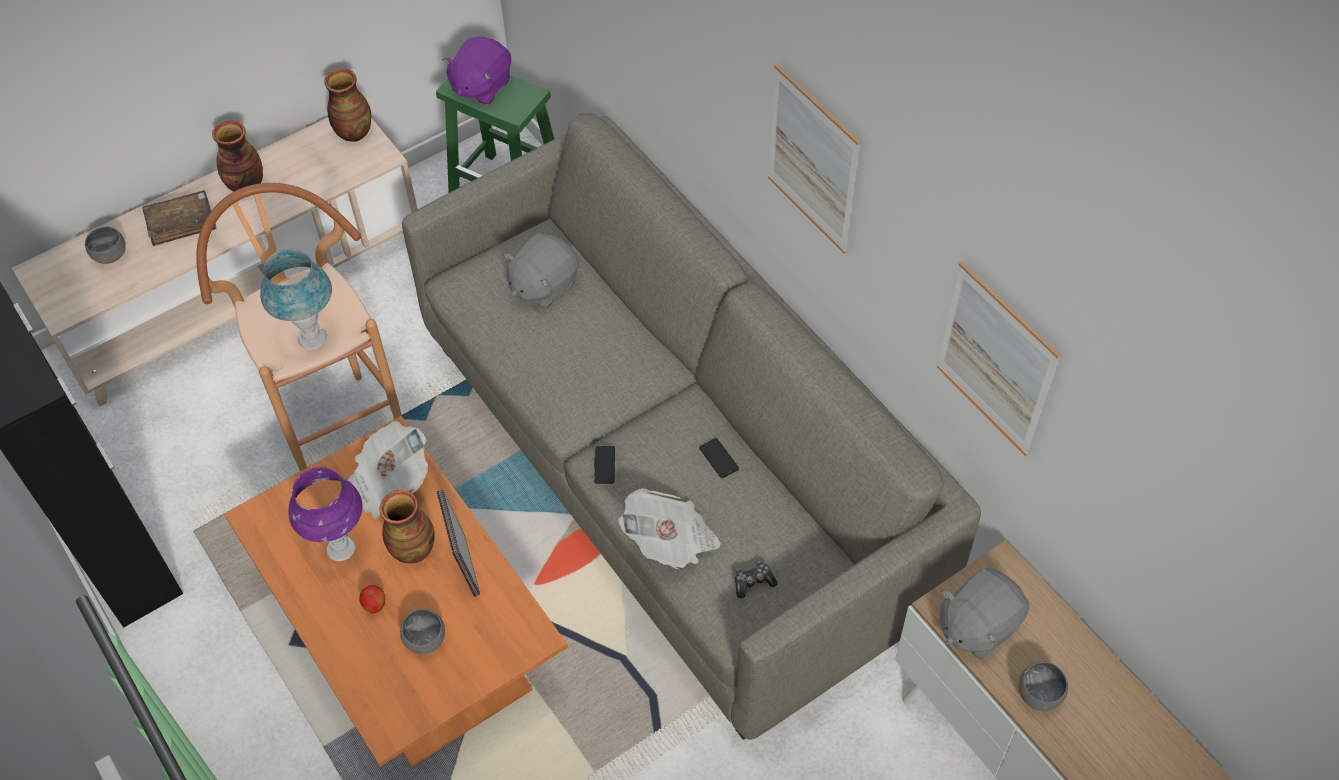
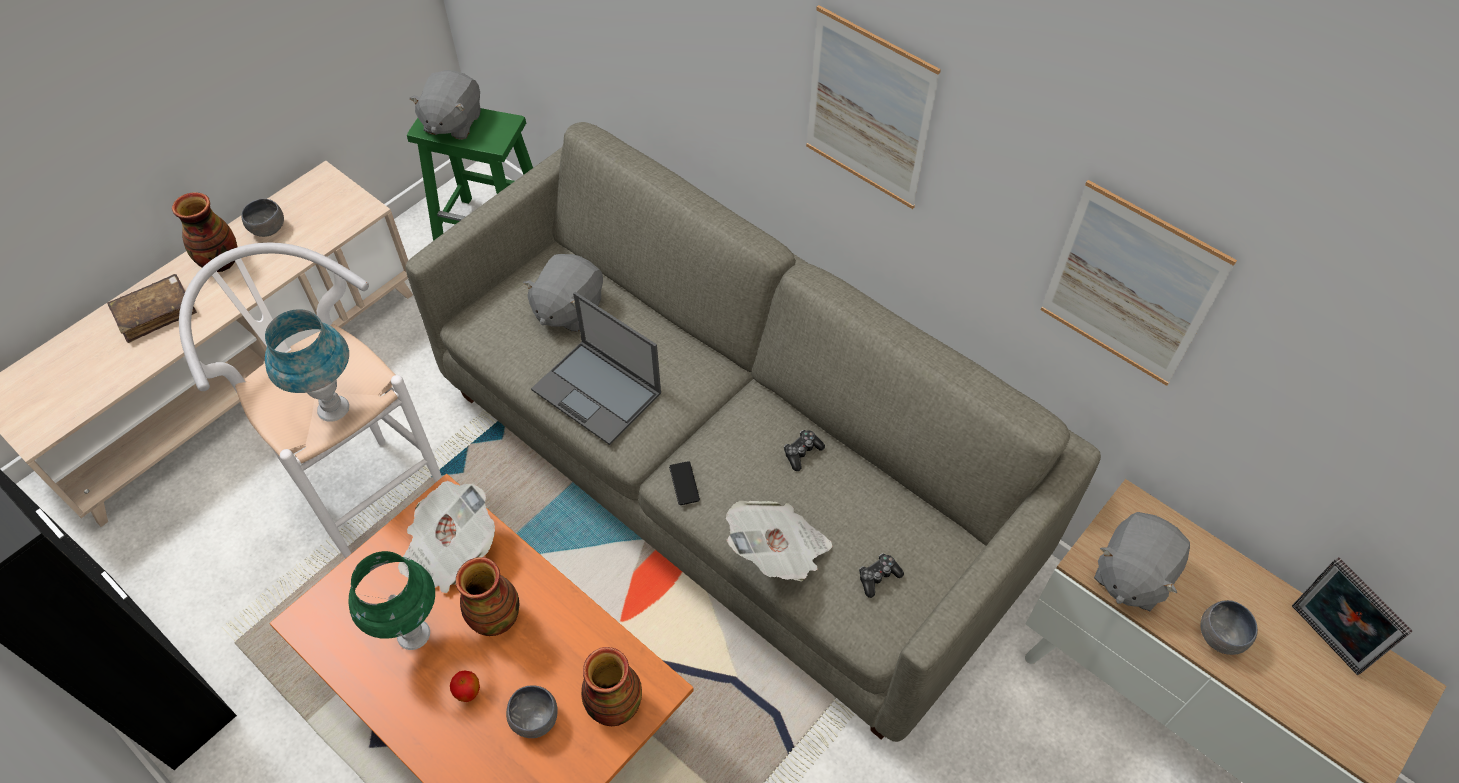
camera: 15 degrees left, 0 degrees up
grey bowl [85,226,126,264] -> grey bowl moved to [241,198,284,237]
brown stool [196,183,402,471] -> white stool [179,243,442,559]
purple table lamp [289,467,363,561] -> green table lamp [349,551,435,650]
vase [324,69,371,142] -> vase moved to [581,647,642,726]
picture frame [437,489,480,597] -> picture frame moved to [1292,557,1413,675]
purple plush toy [443,37,511,105] -> grey plush toy [409,70,481,140]
phone [699,438,739,478] -> game controller [784,430,825,471]
none -> laptop [531,292,661,445]

